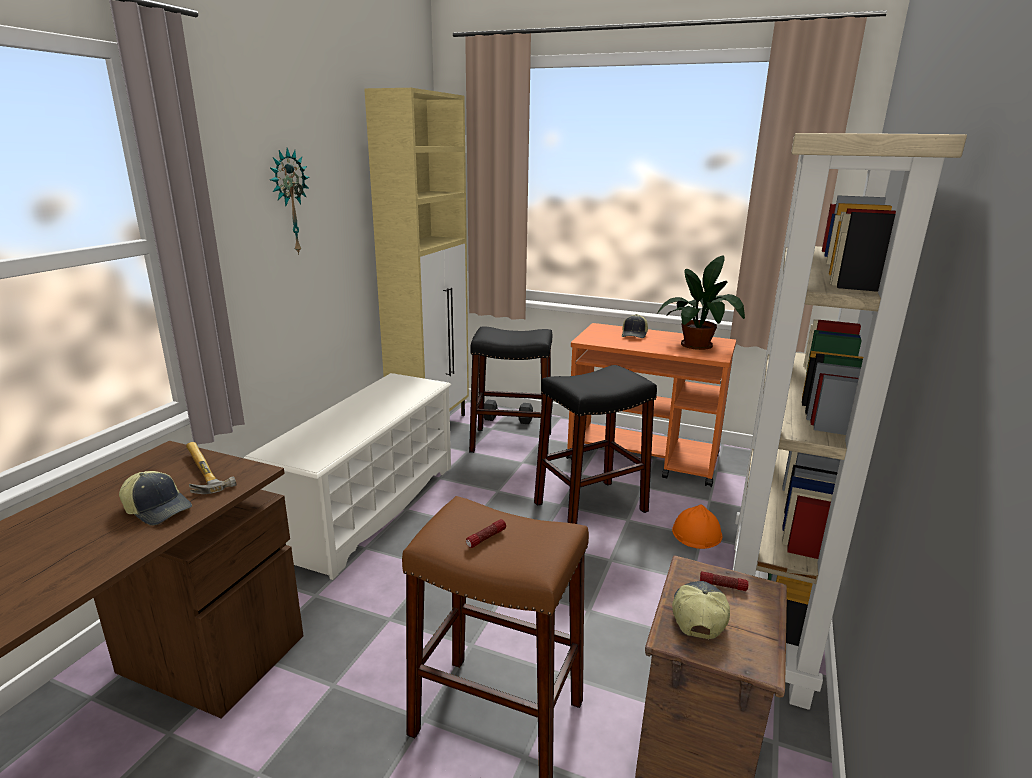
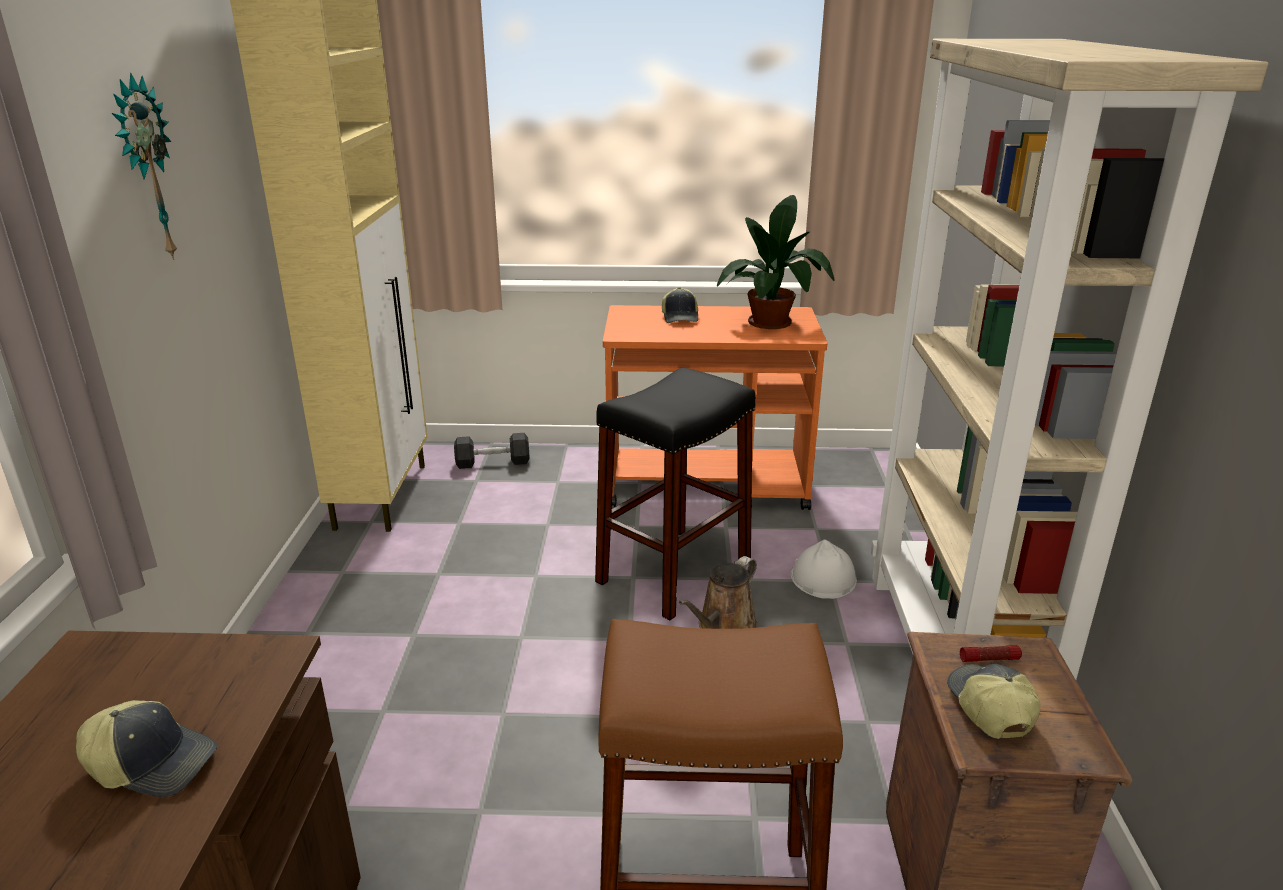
camera: 20 degrees left, 5 degrees up
hammer [186,442,237,494] -> none
white shoe rack [244,373,452,580] -> none
flashlight [466,519,506,548] -> none
black stool [469,326,552,453] -> none
orange hard hat [672,505,722,549] -> white hard hat [791,539,857,599]
none -> brown watering can [679,556,758,629]

